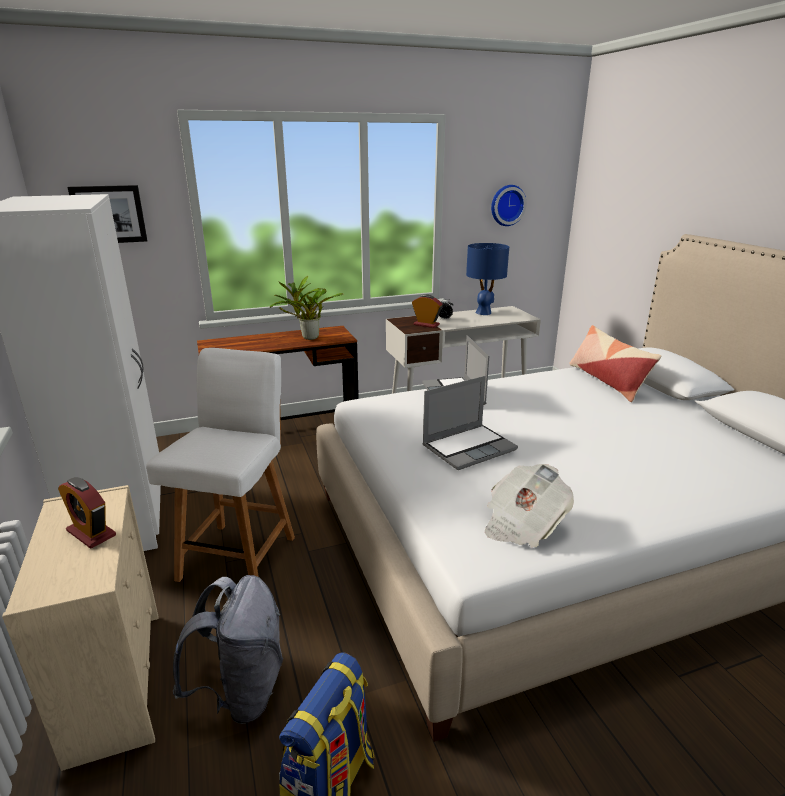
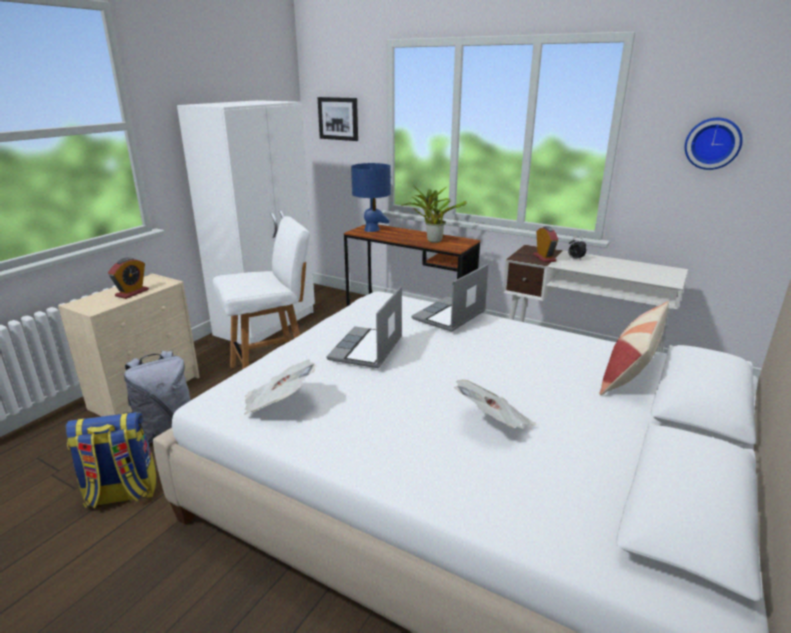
camera: 50 degrees right, 0 degrees up
alarm clock [58,477,116,548] -> alarm clock turned 150 degrees counterclockwise [108,258,149,299]
laptop [422,376,518,470] -> laptop turned 90 degrees clockwise [326,286,402,368]
blue table lamp [466,243,509,315] -> blue table lamp moved to [351,163,391,232]
none -> newspaper [454,380,536,429]

